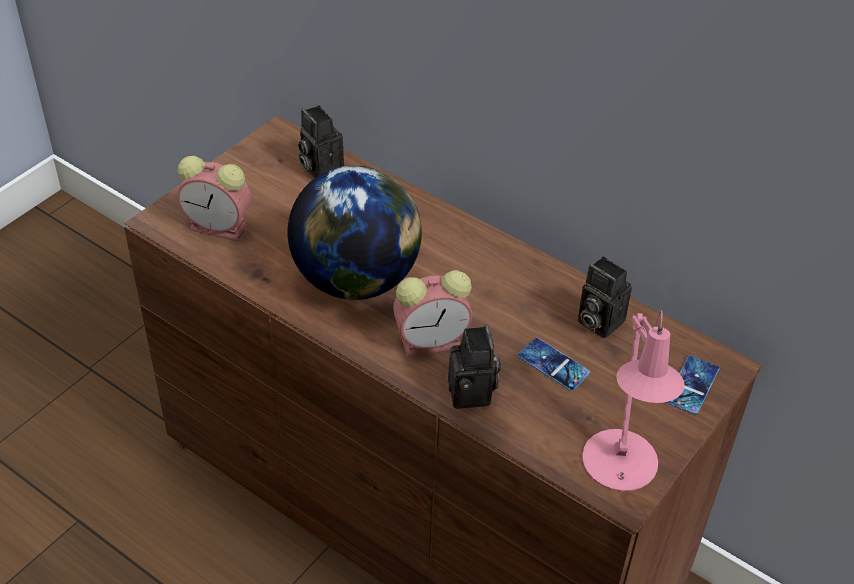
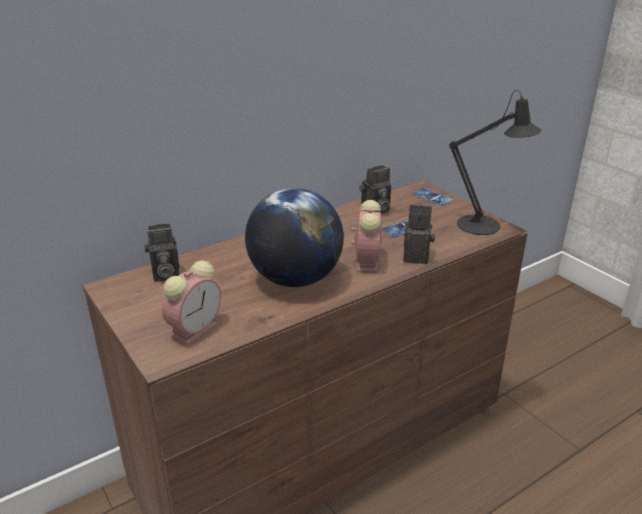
camera: 70 degrees left, 15 degrees down
pink table lamp [582,310,685,491] -> black table lamp [449,90,542,235]

